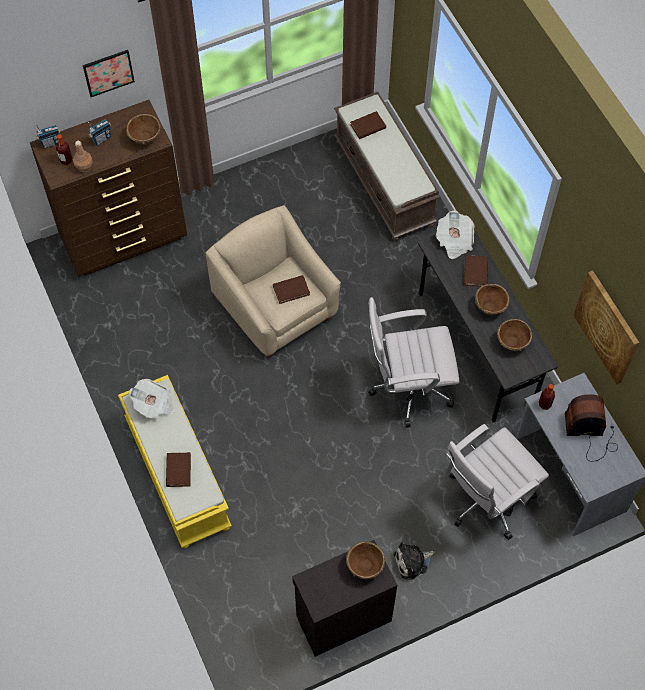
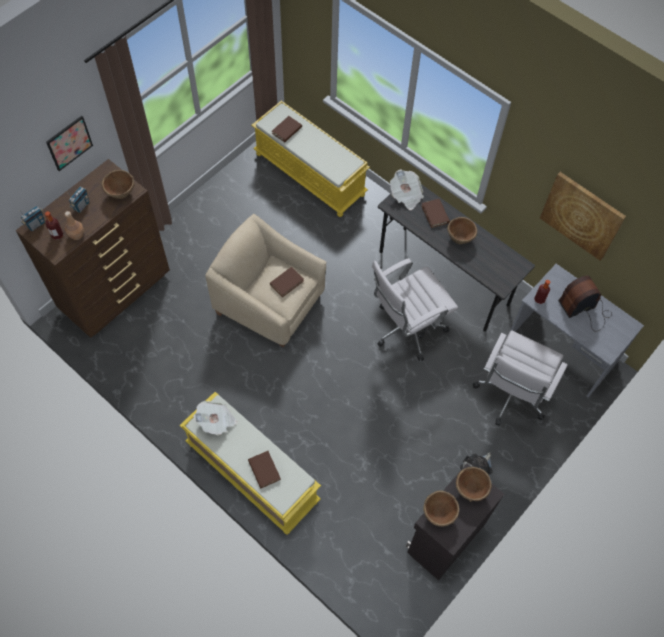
camera: 25 degrees left, 0 degrees up
brown bench [334,92,440,241] -> yellow bench [251,101,370,217]
brown bowl [497,319,533,351] -> brown bowl moved to [423,490,459,527]

